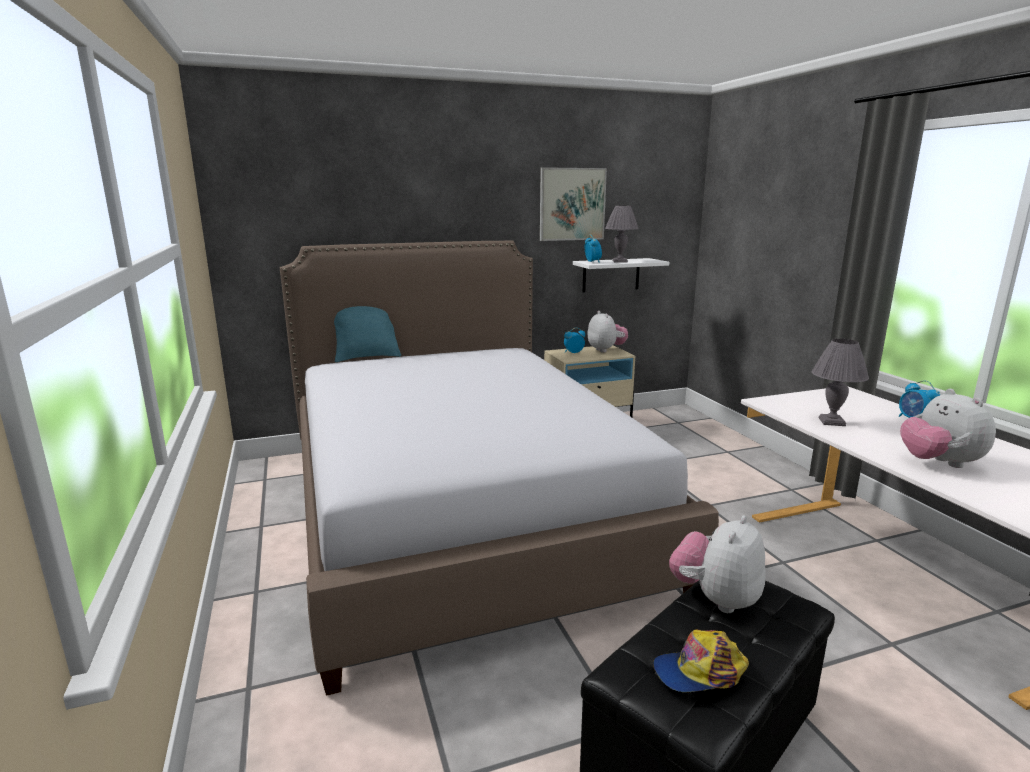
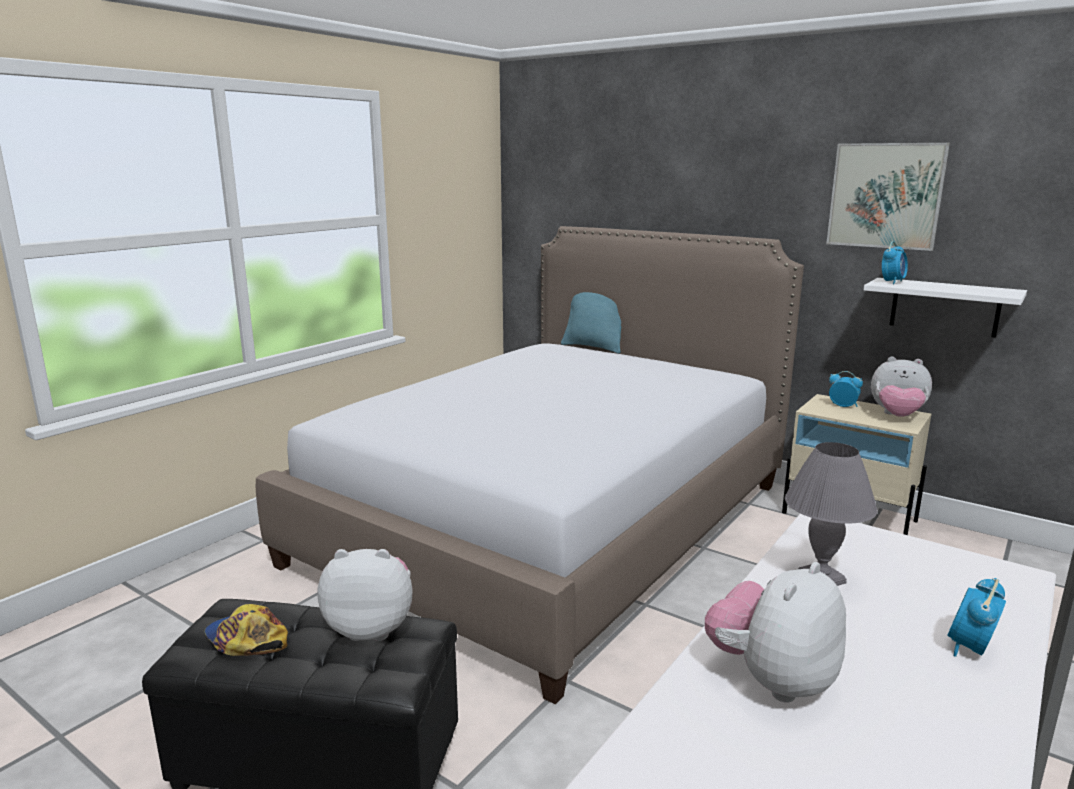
camera: 55 degrees right, 0 degrees up
plush toy [587,311,628,353] -> plush toy turned 75 degrees clockwise [871,357,932,417]
grey table lamp [605,206,639,262] -> none

